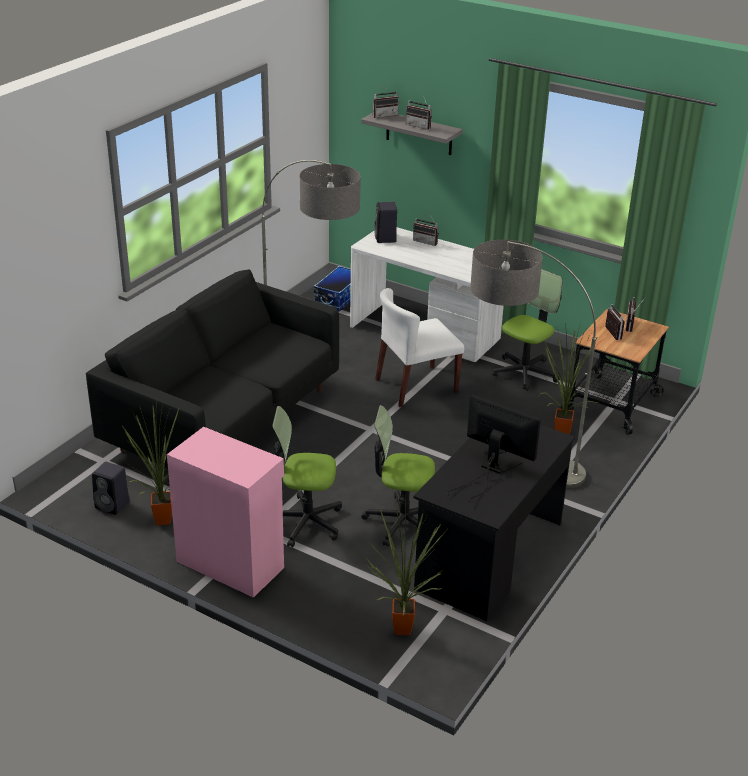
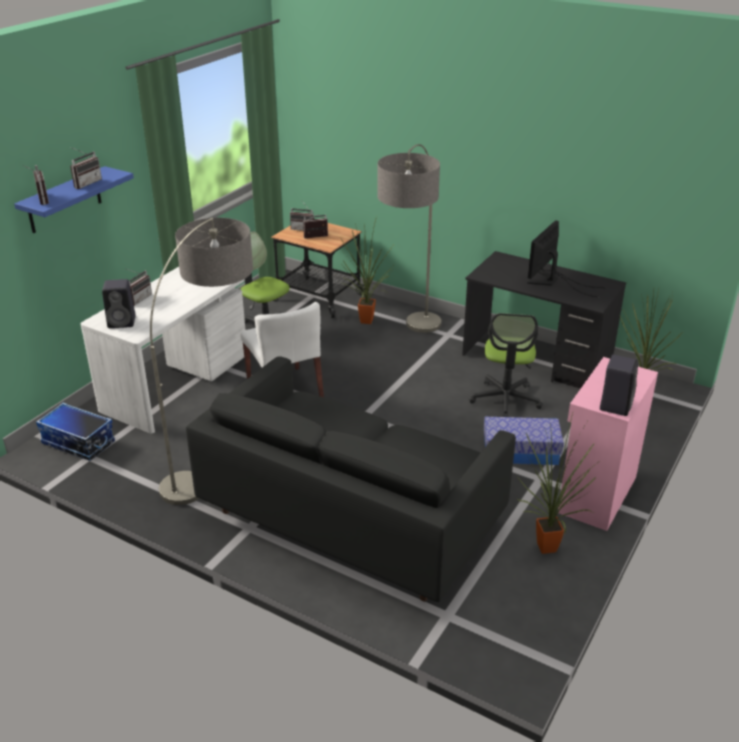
camera: 90 degrees left, 0 degrees up
black speaker [92,462,130,515] -> black speaker moved to [600,355,638,416]
office chair [272,406,342,547] -> storage box [484,417,564,465]
grey shelf [361,113,463,155] -> blue shelf [14,166,134,233]

